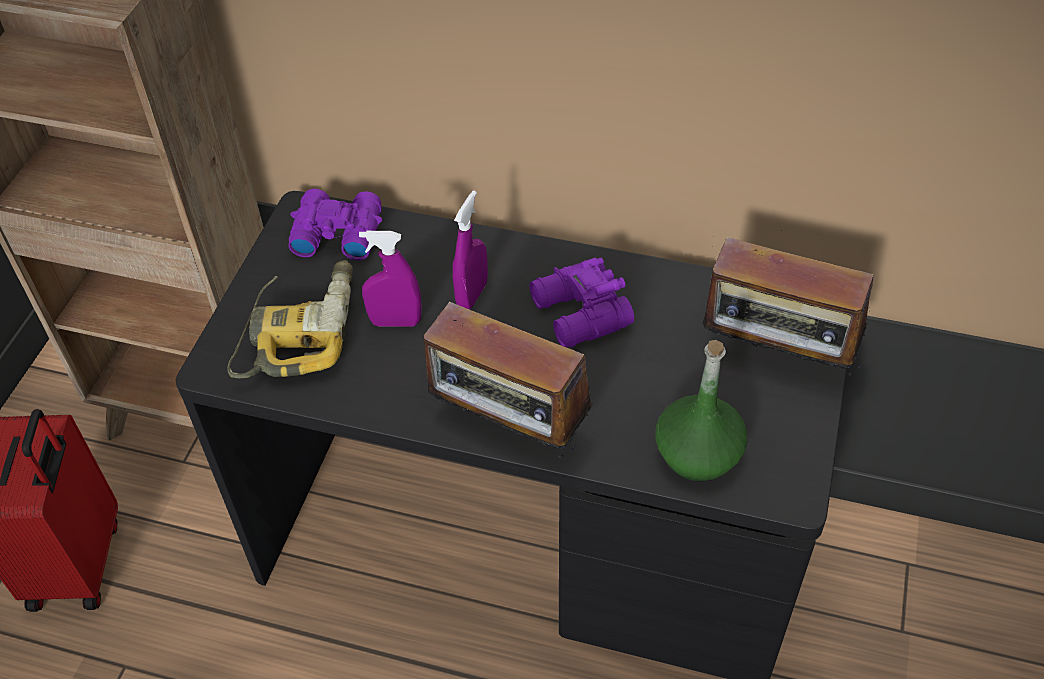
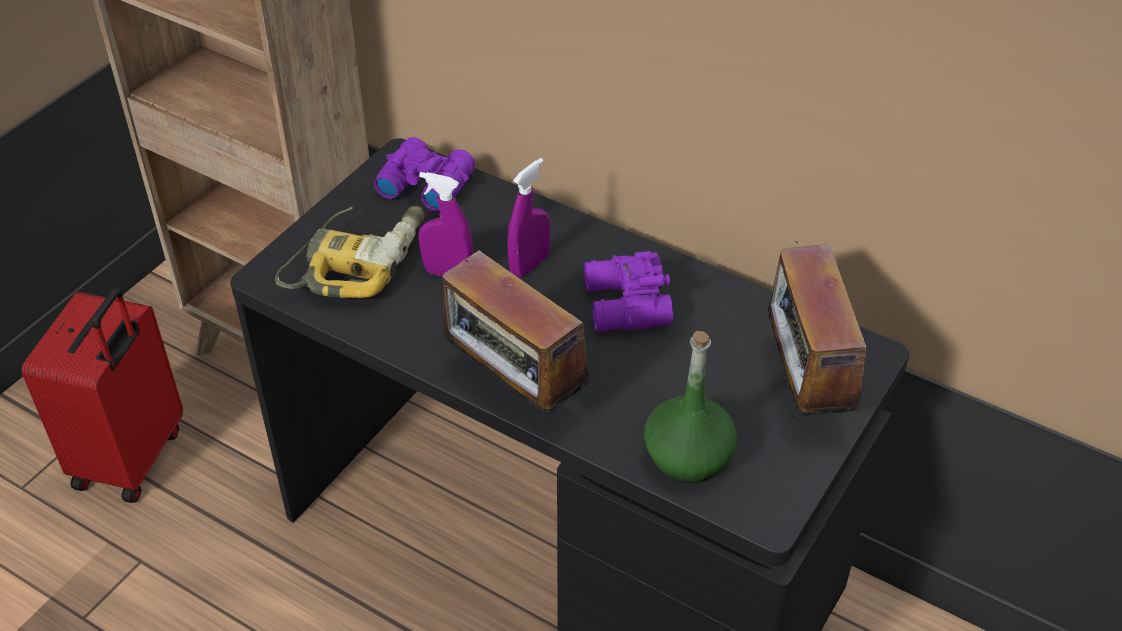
camera: 15 degrees right, 5 degrees down
radio [702,230,873,379] -> radio turned 45 degrees clockwise [743,241,866,423]

